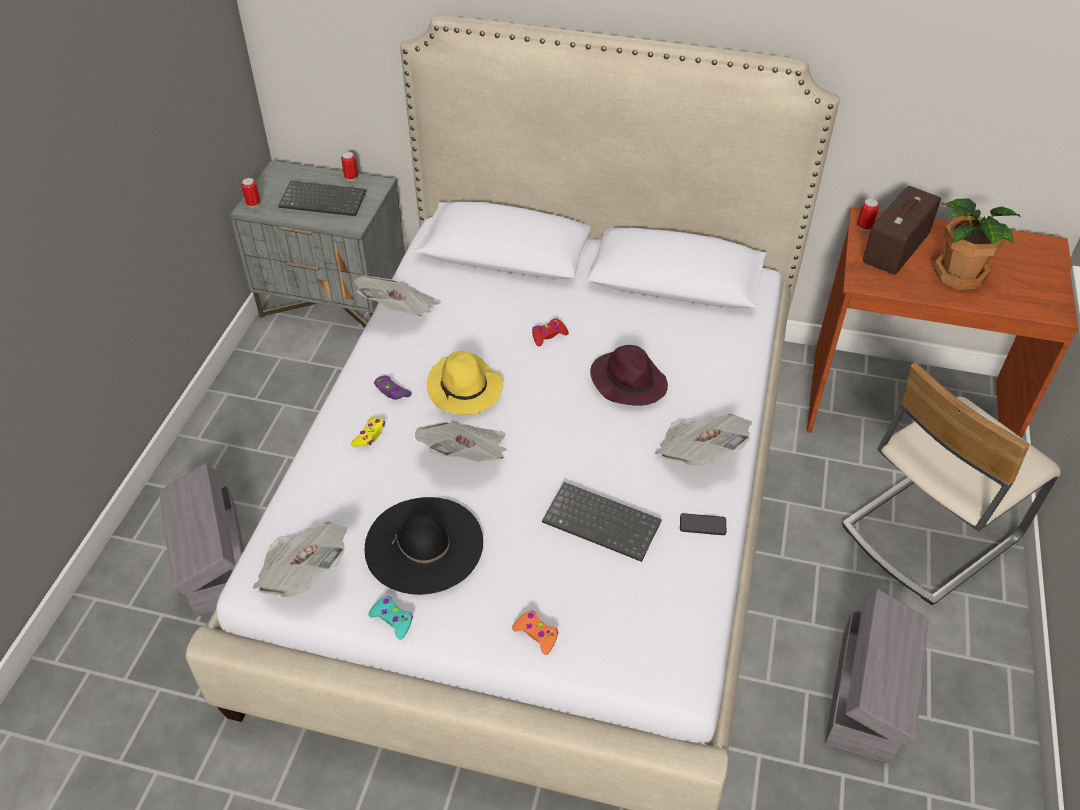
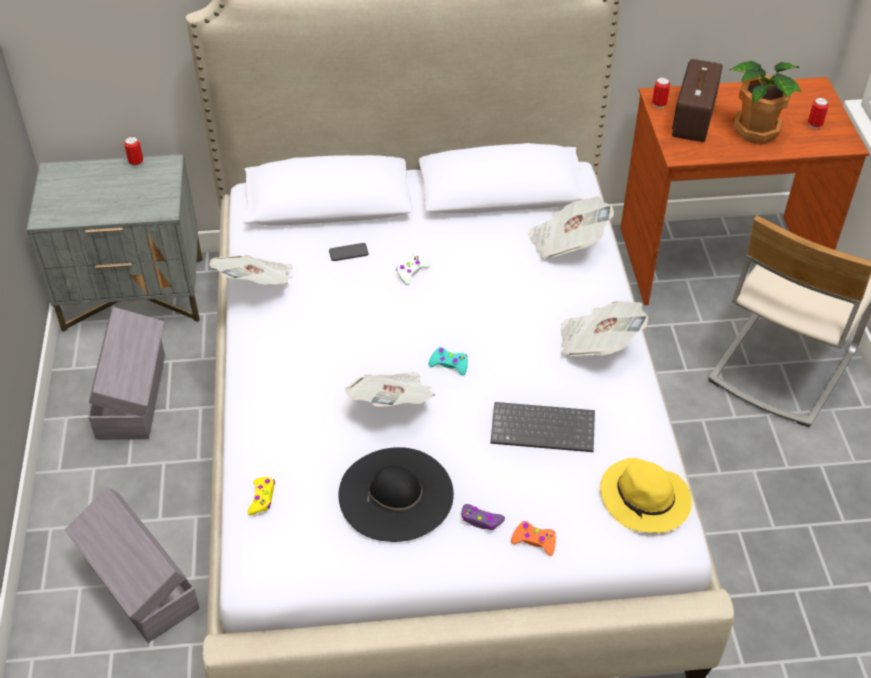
camera: 20 degrees left, 0 degrees up
can [241,178,260,207] -> can moved to [808,98,829,129]
newspaper [253,521,348,597] -> newspaper moved to [528,196,614,259]
keyboard [278,181,366,216] -> none
yellow game controller [351,417,385,447] -> yellow game controller moved to [247,477,275,515]
turquoise game controller [368,596,413,640] -> turquoise game controller moved to [428,347,468,376]
purple game controller [374,376,412,400] -> purple game controller moved to [461,504,505,530]
yellow hat [427,351,503,415] -> yellow hat moved to [600,458,692,533]
red game controller [532,318,569,346] -> white game controller [396,254,430,285]
purple hat [590,345,668,406] -> none
phone [680,513,726,535] -> phone moved to [329,243,369,261]
grey storage box [825,589,929,764] -> grey storage box moved to [88,307,165,440]

